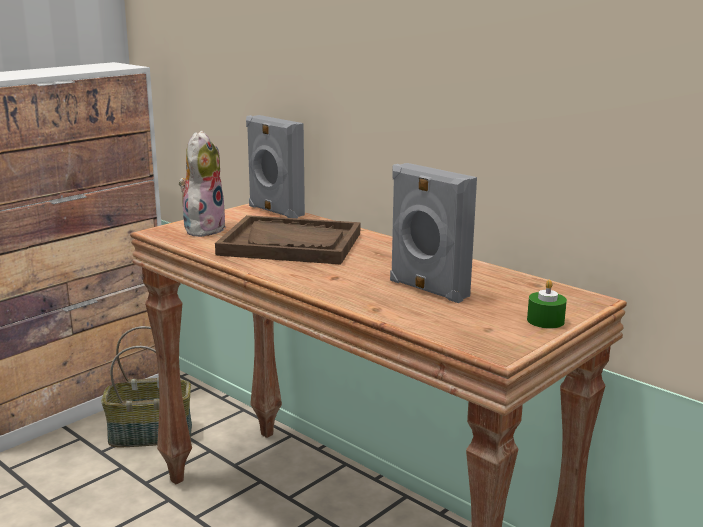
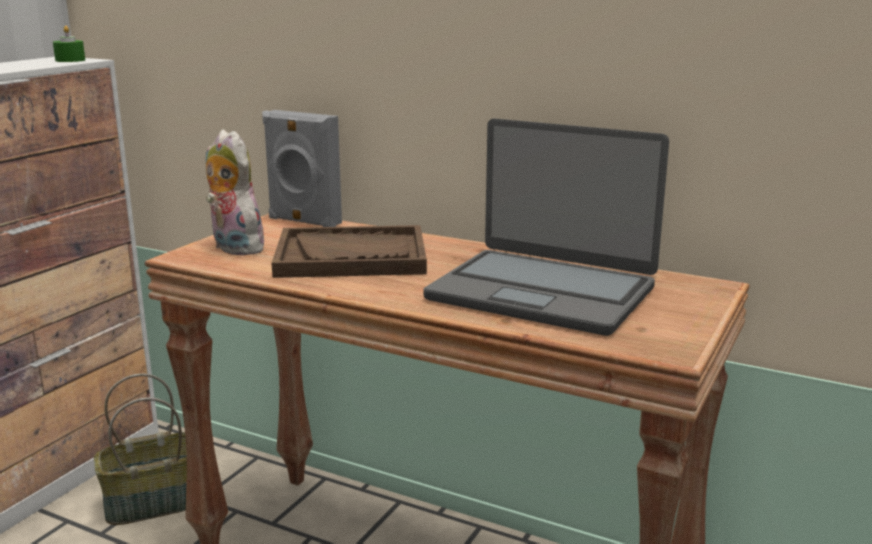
camera: 15 degrees left, 0 degrees up
plush toy [179,131,227,237] -> plush toy turned 45 degrees counterclockwise [206,130,268,256]
grey speaker [390,163,477,303] -> laptop [423,118,669,336]
green candle [527,280,567,329] -> green candle moved to [53,26,85,62]

